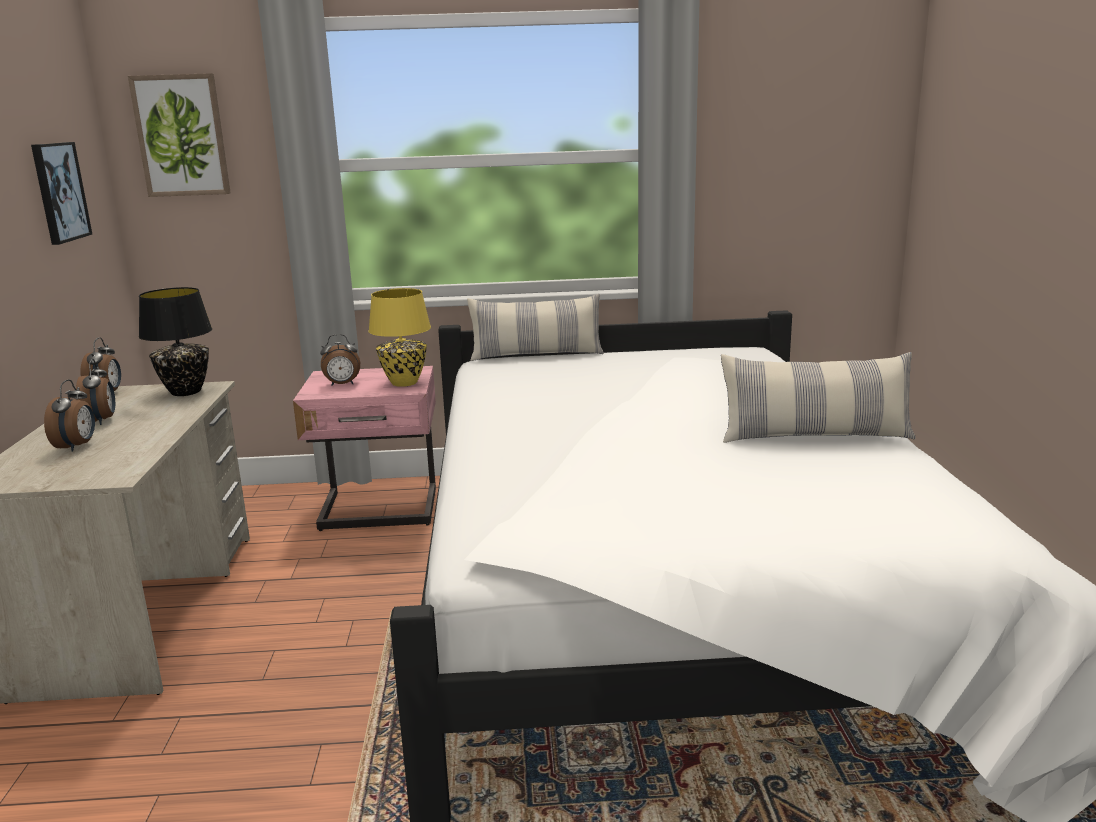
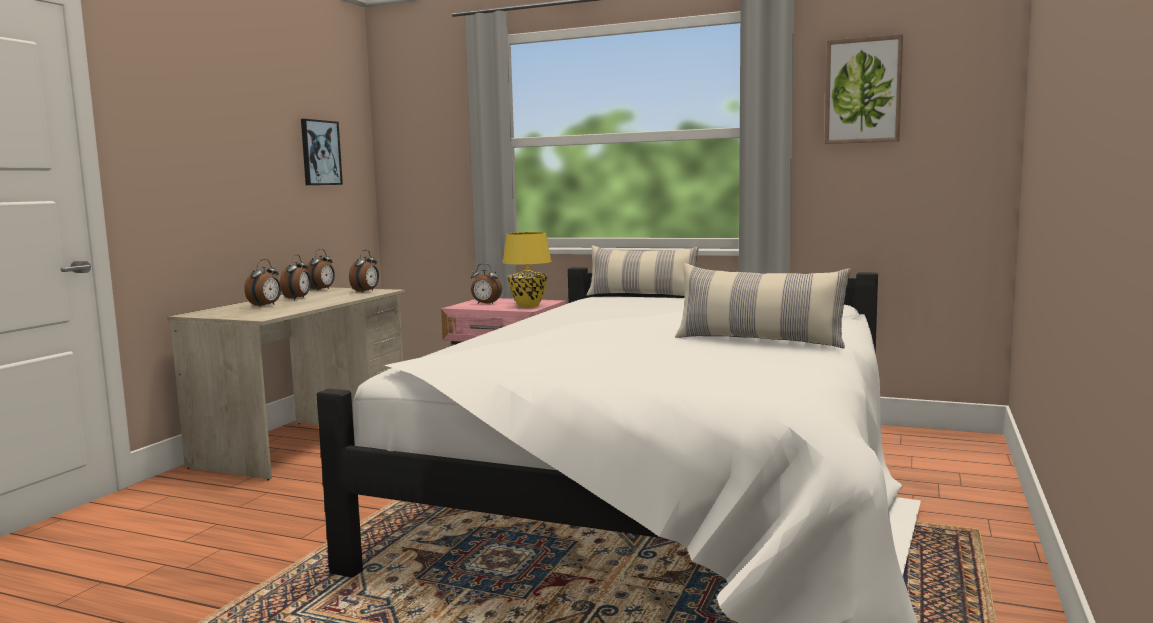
camera: 25 degrees right, 10 degrees down
picture [128,73,231,197] -> picture moved to [825,34,903,144]
black table lamp [139,287,212,396] -> alarm clock [349,250,379,293]

